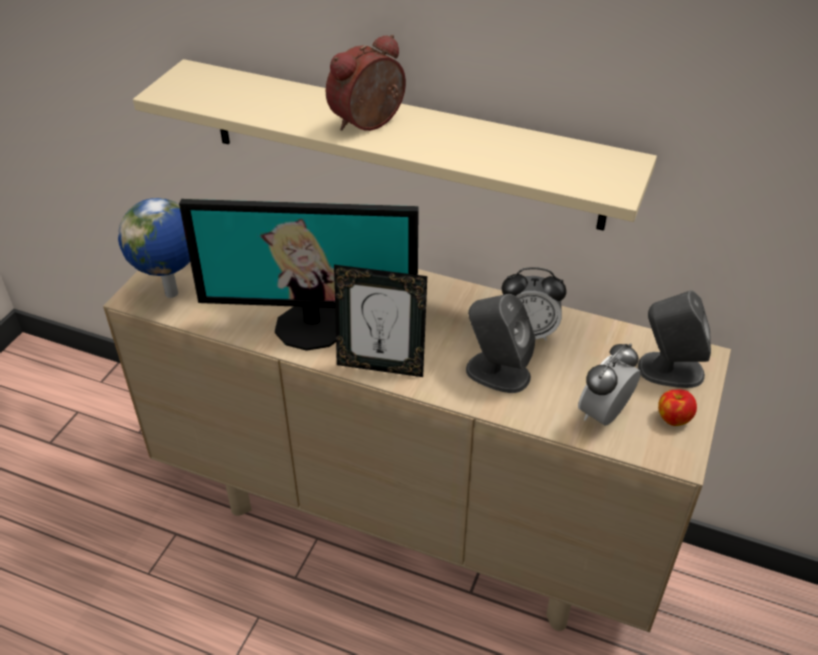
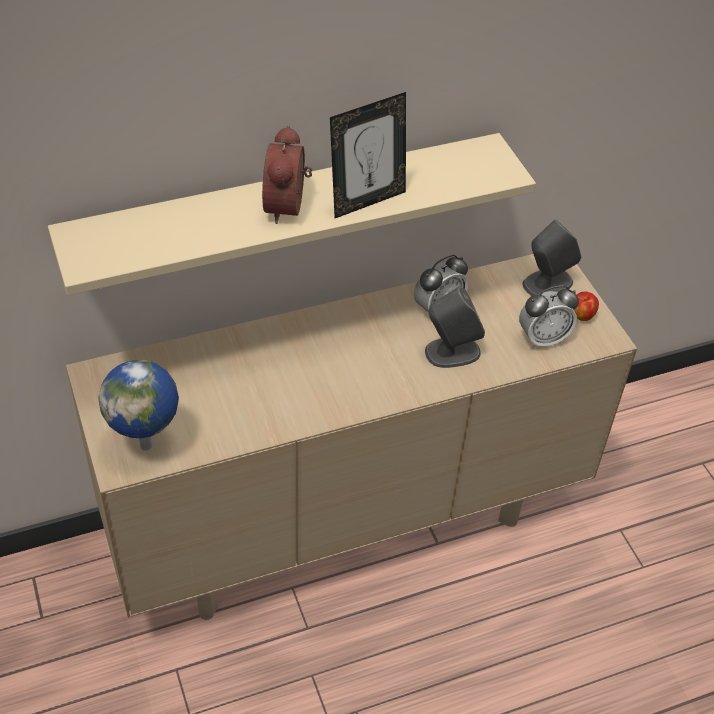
camera: 45 degrees left, 5 degrees up
monitor [179,199,419,351] -> none
picture frame [334,265,427,377] -> picture frame moved to [330,92,406,218]
alarm clock [578,343,641,426] -> alarm clock turned 105 degrees counterclockwise [519,286,579,348]

